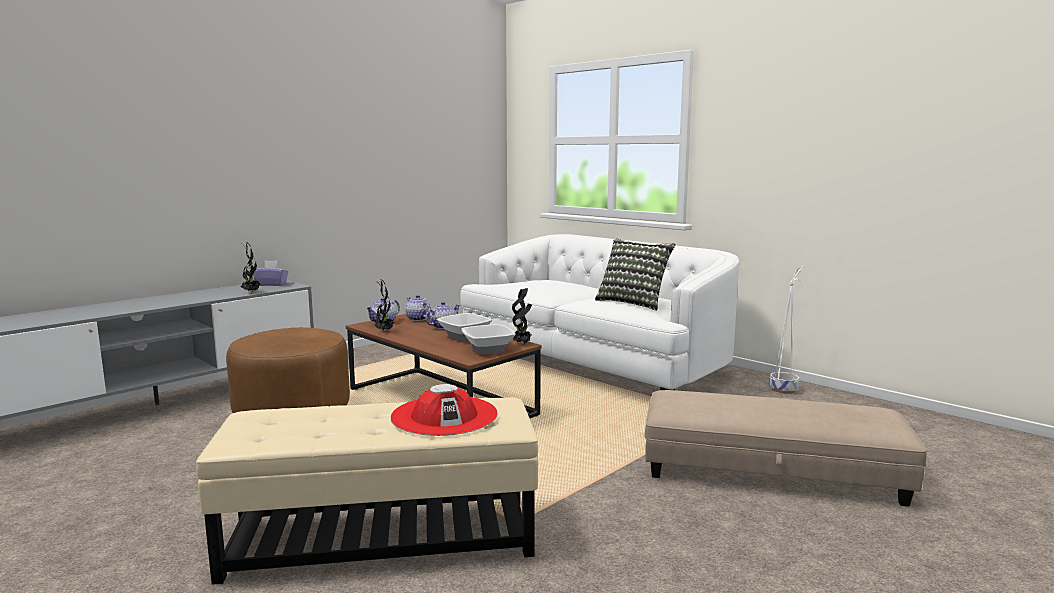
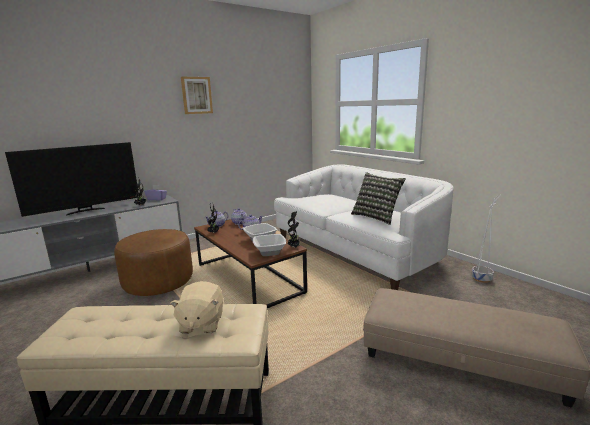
camera: 10 degrees right, 5 degrees up
red hat [391,384,498,436] -> beige plush toy [170,281,223,334]
none -> television [5,142,139,217]
none -> picture [181,77,213,114]

